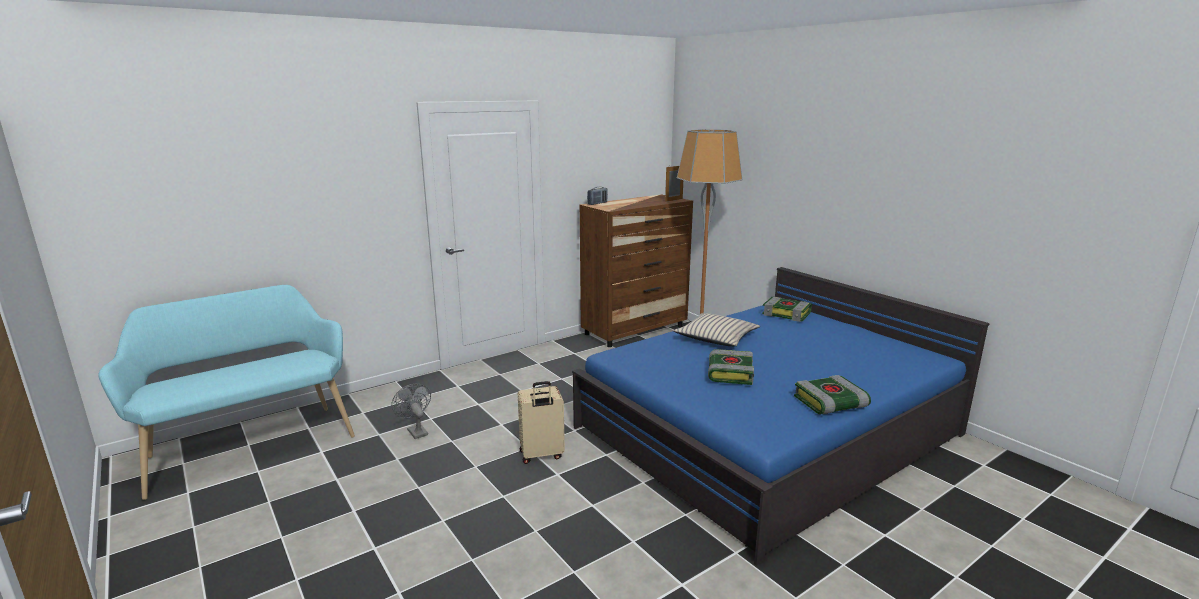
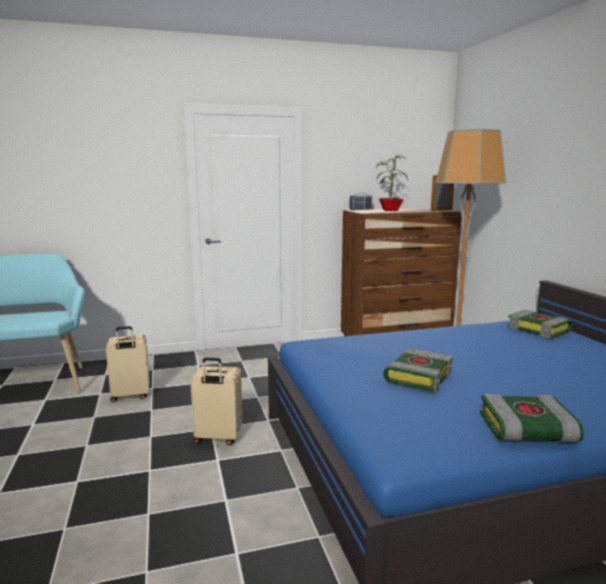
camera: 20 degrees right, 5 degrees down
grey fan [391,384,431,439] -> beige suitcase [106,326,150,402]
beige pillow [673,313,760,347] -> none
none -> potted plant [375,154,408,211]

